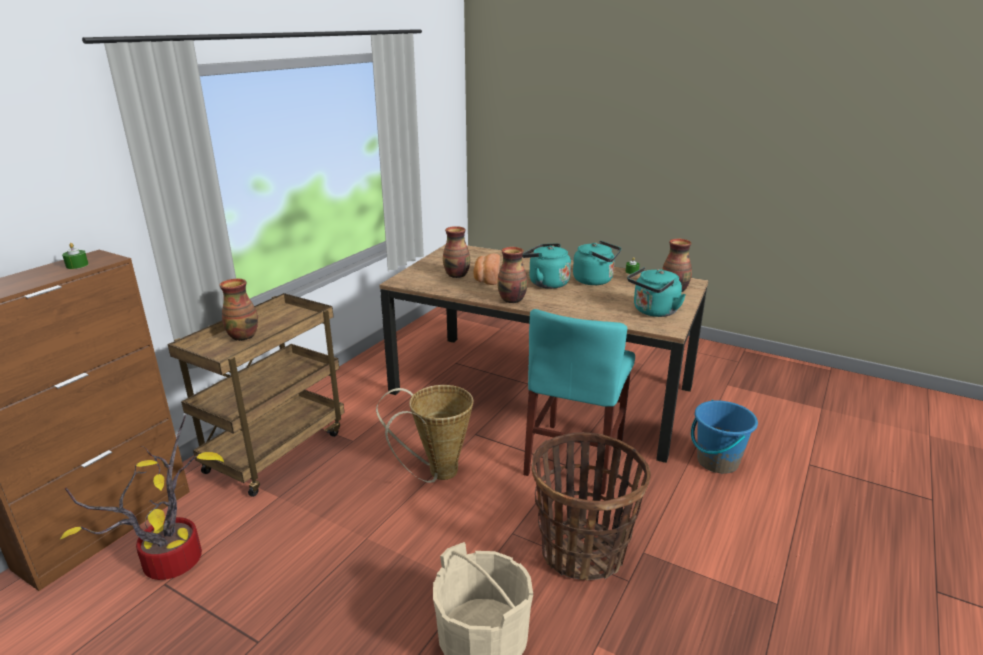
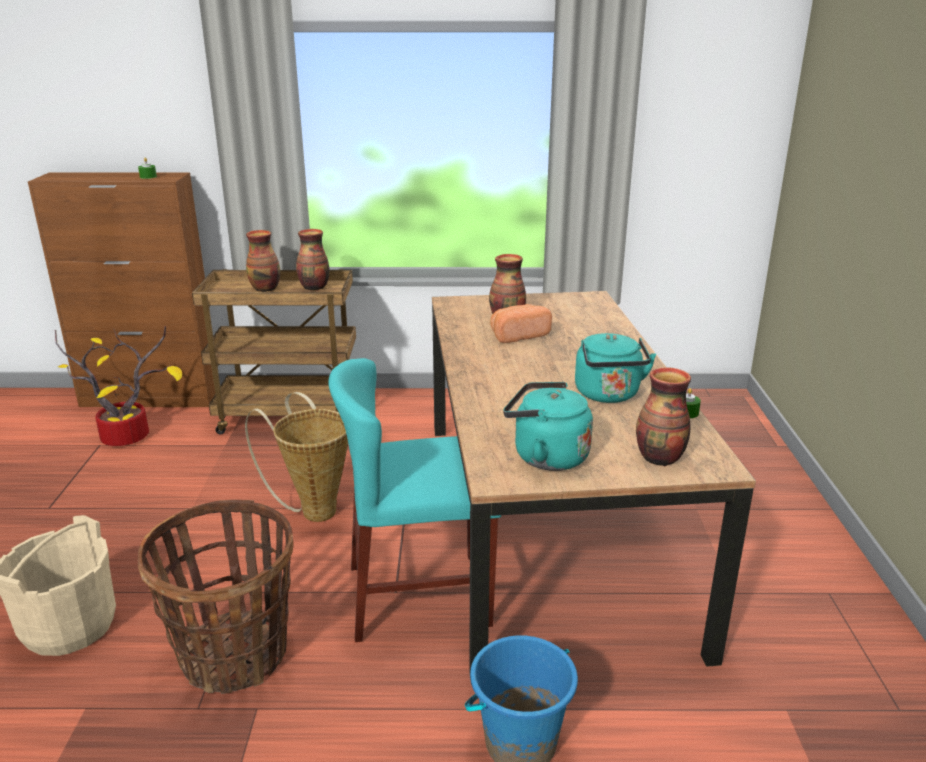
camera: 60 degrees right, 0 degrees up
vase [497,247,527,303] -> vase moved to [296,229,330,291]
turquoise kettle [522,243,571,289] -> none

